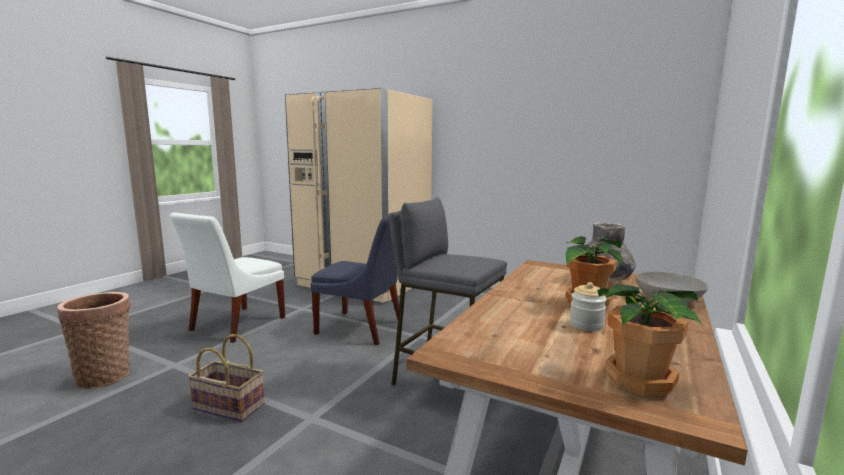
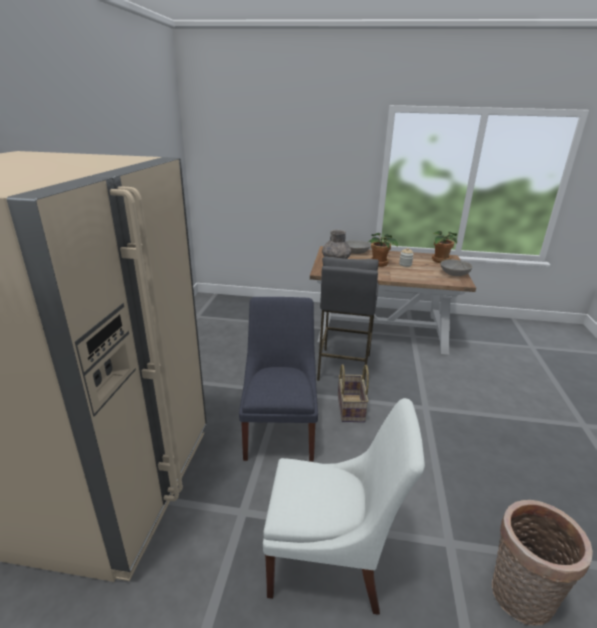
camera: 110 degrees left, 15 degrees up
basket [188,334,265,422] -> basket moved to [338,364,369,422]
none -> grey bowl [440,260,473,276]

